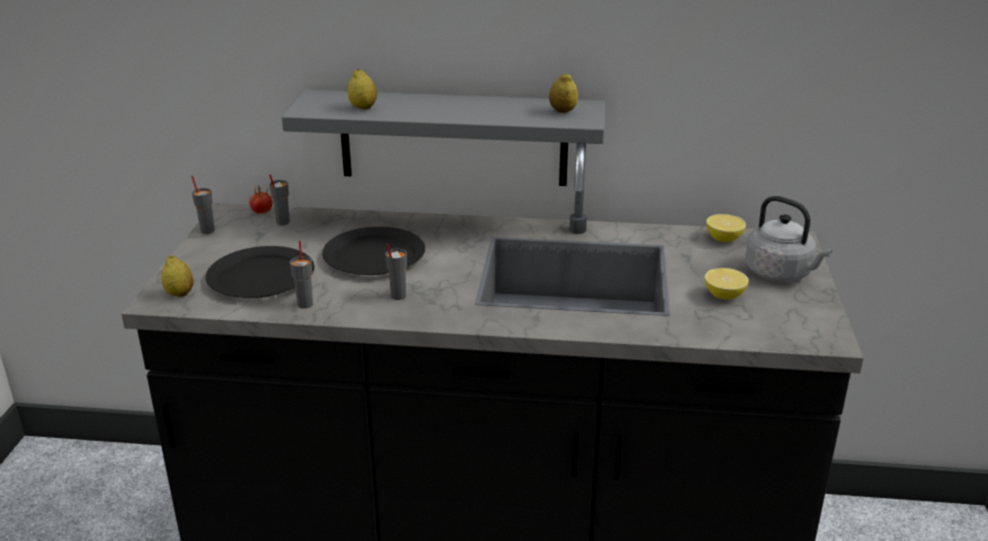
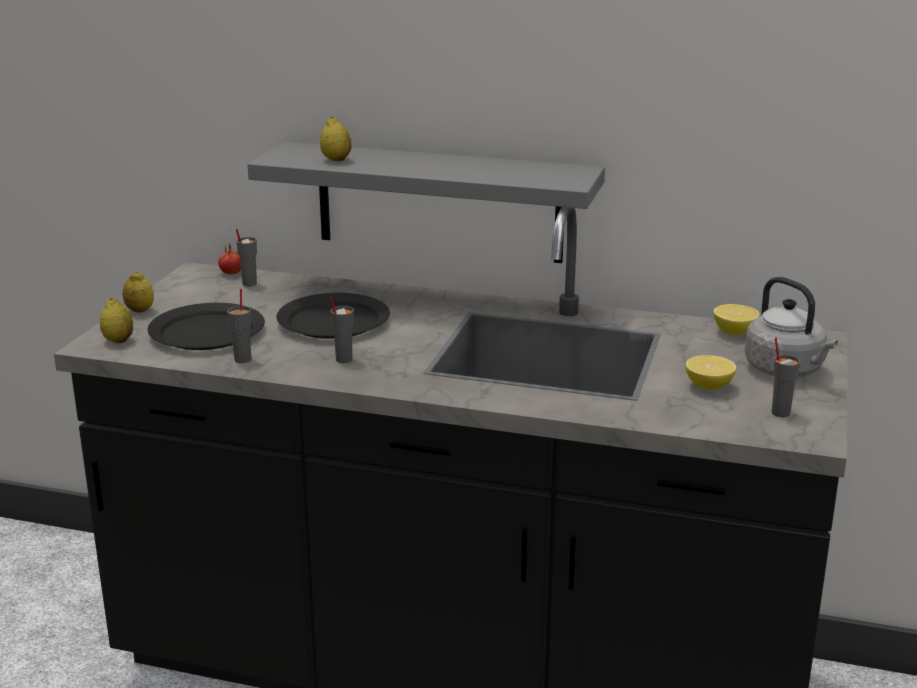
camera: 10 degrees right, 5 degrees down
grey cup [191,176,215,234] -> grey cup moved to [772,337,800,417]
lemon [549,73,578,113] -> lemon moved to [122,271,154,313]

